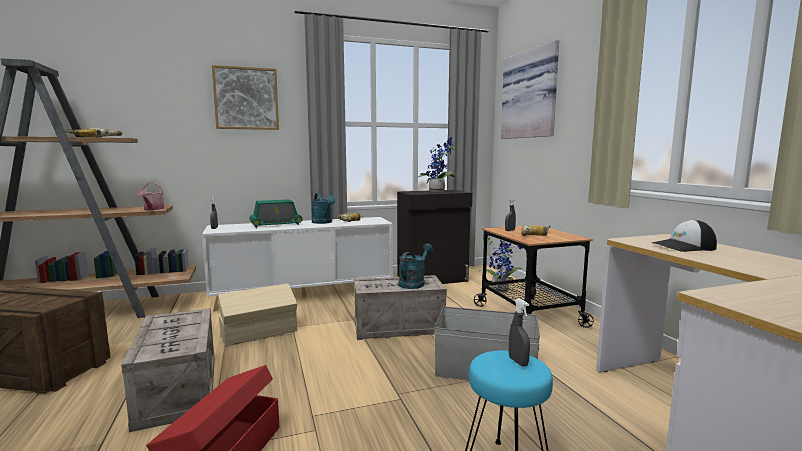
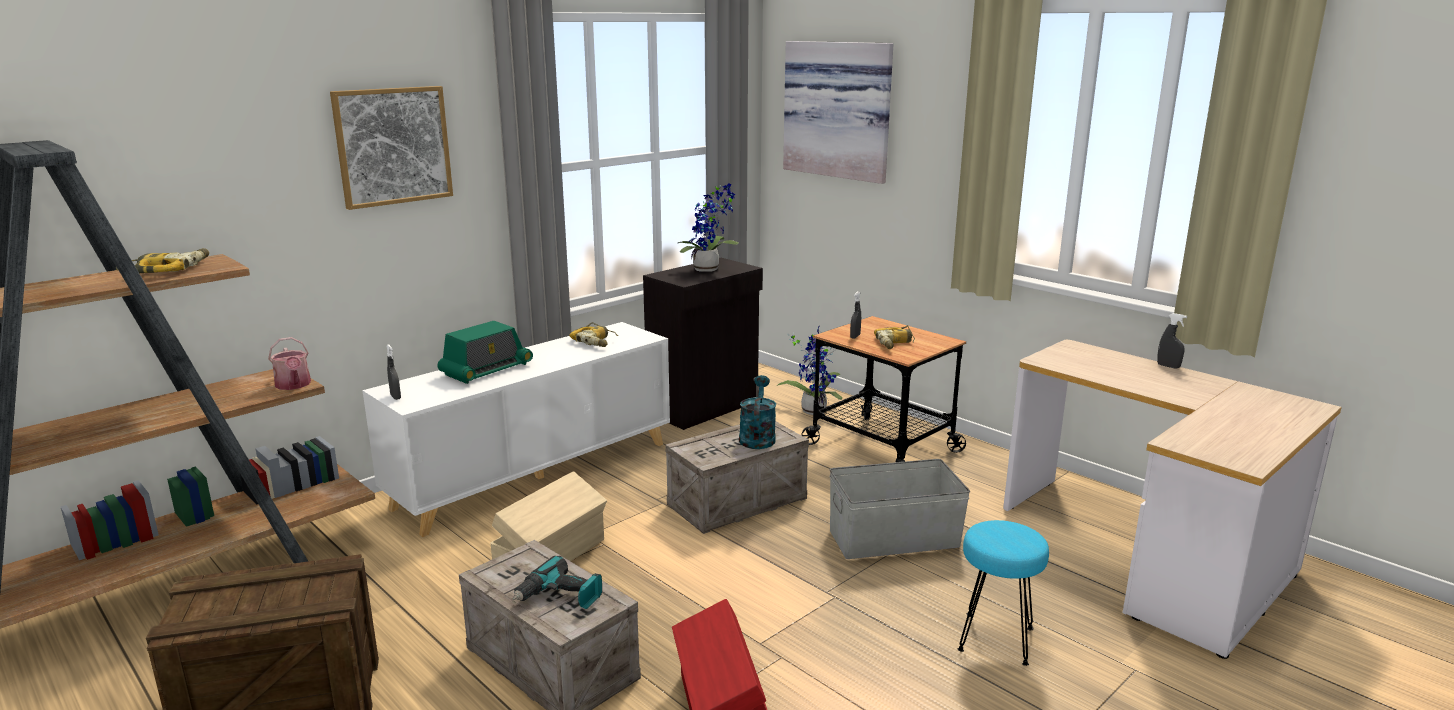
camera: 25 degrees left, 10 degrees up
turquoise watering can [311,193,336,224] -> none
grey spray bottle [509,298,530,367] -> grey spray bottle moved to [1157,313,1187,368]
cap [652,220,717,252] -> none
none -> power drill [513,556,602,609]

